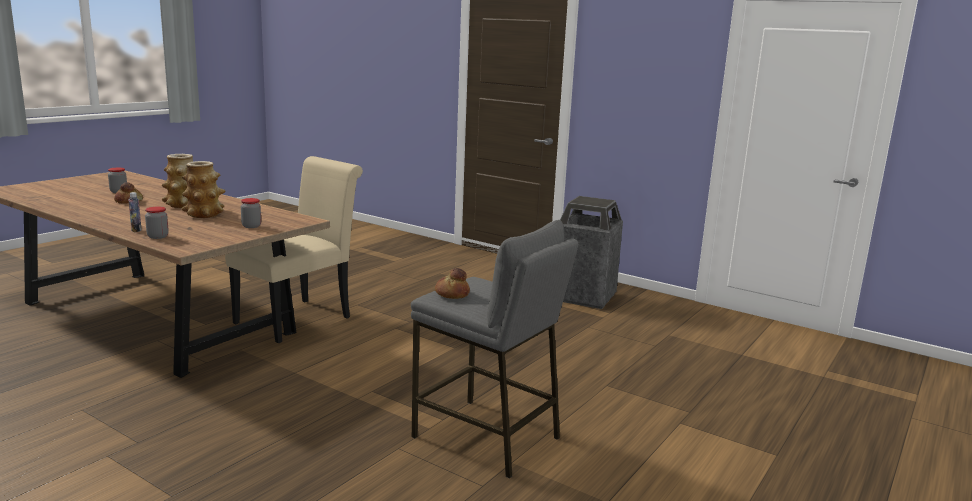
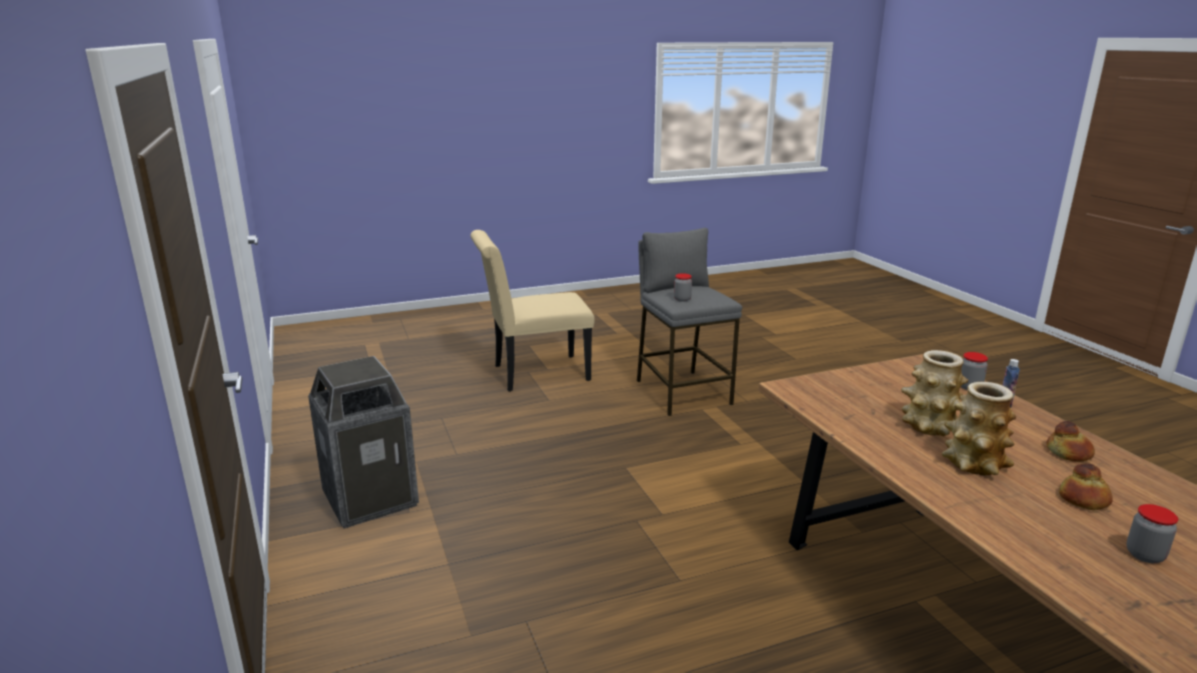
camera: 145 degrees left, 5 degrees up
beige chair [225,156,363,343] -> beige chair moved to [470,230,595,392]
jar [241,198,261,228] -> jar moved to [674,273,692,302]
bread [435,268,470,299] -> bread moved to [1046,421,1095,462]

